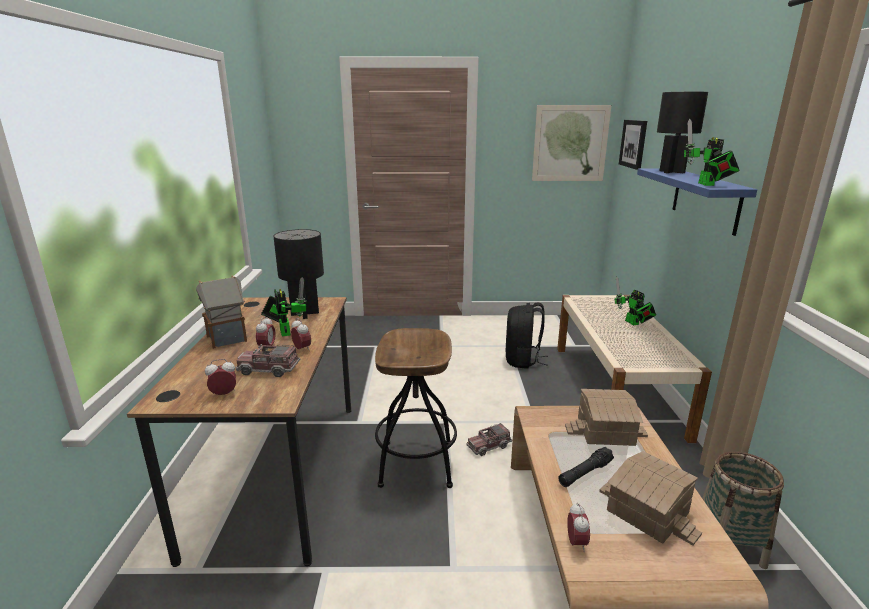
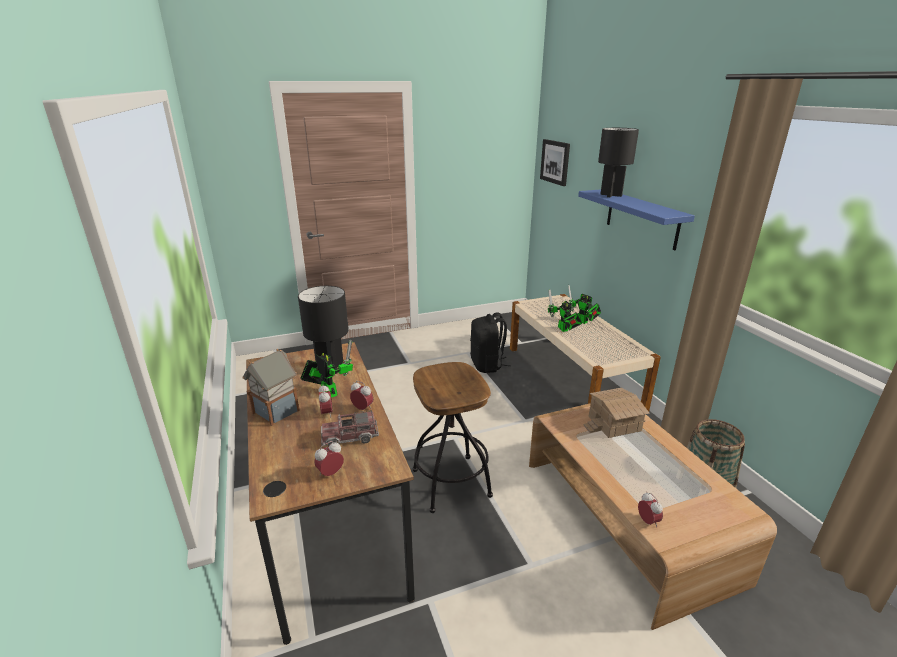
camera: 20 degrees left, 5 degrees up
toy truck [467,423,512,456] -> none
picture [532,105,612,181] -> none
black flashlight [558,447,614,487] -> none
toy house [599,451,702,545] -> none
toy robot [684,119,740,186] -> toy robot moved to [548,289,582,332]

